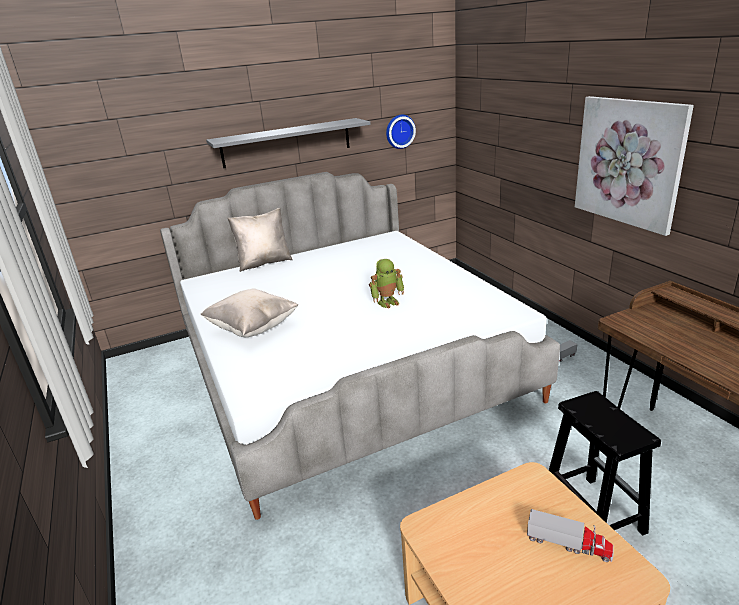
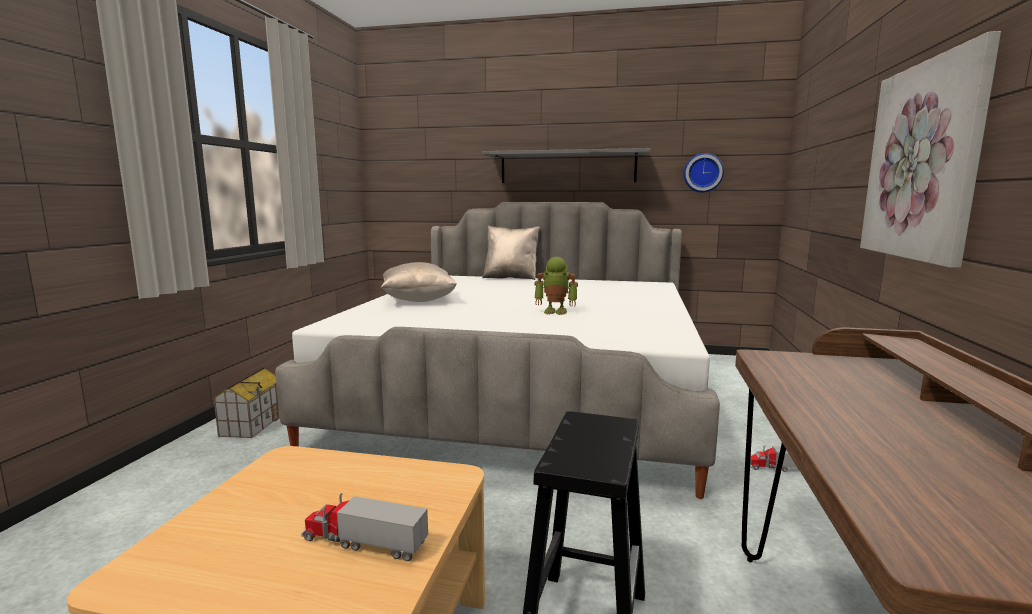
camera: 35 degrees right, 15 degrees down
toy truck [527,509,614,562] -> toy truck turned 135 degrees clockwise [301,493,428,561]
none -> toy house [212,367,280,438]

